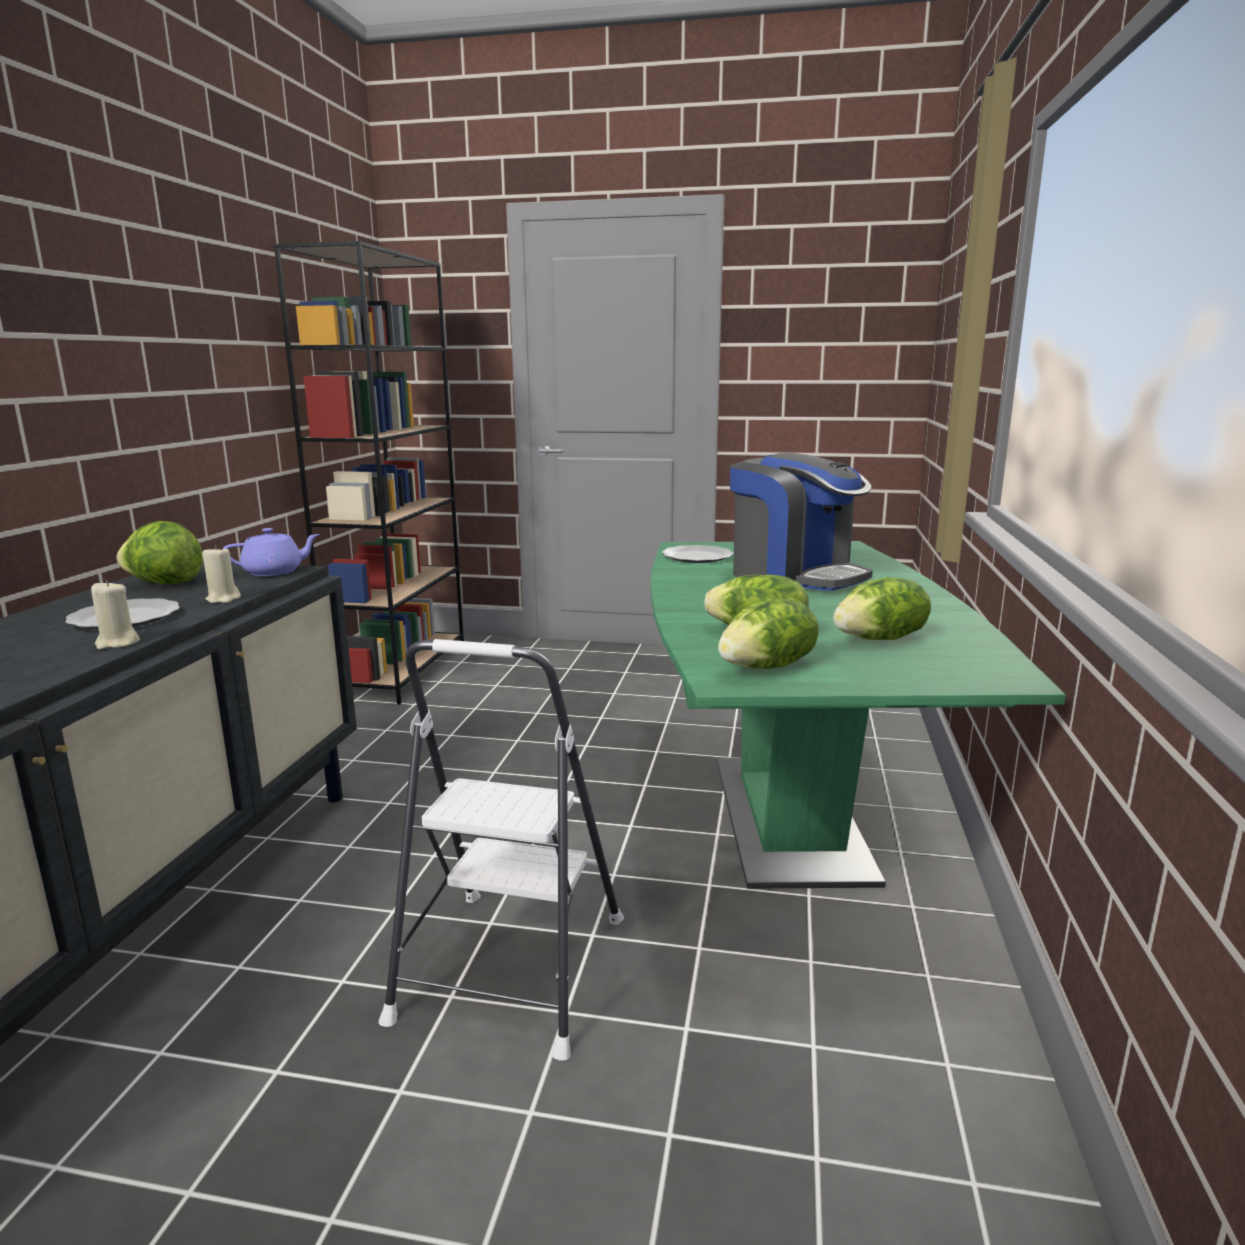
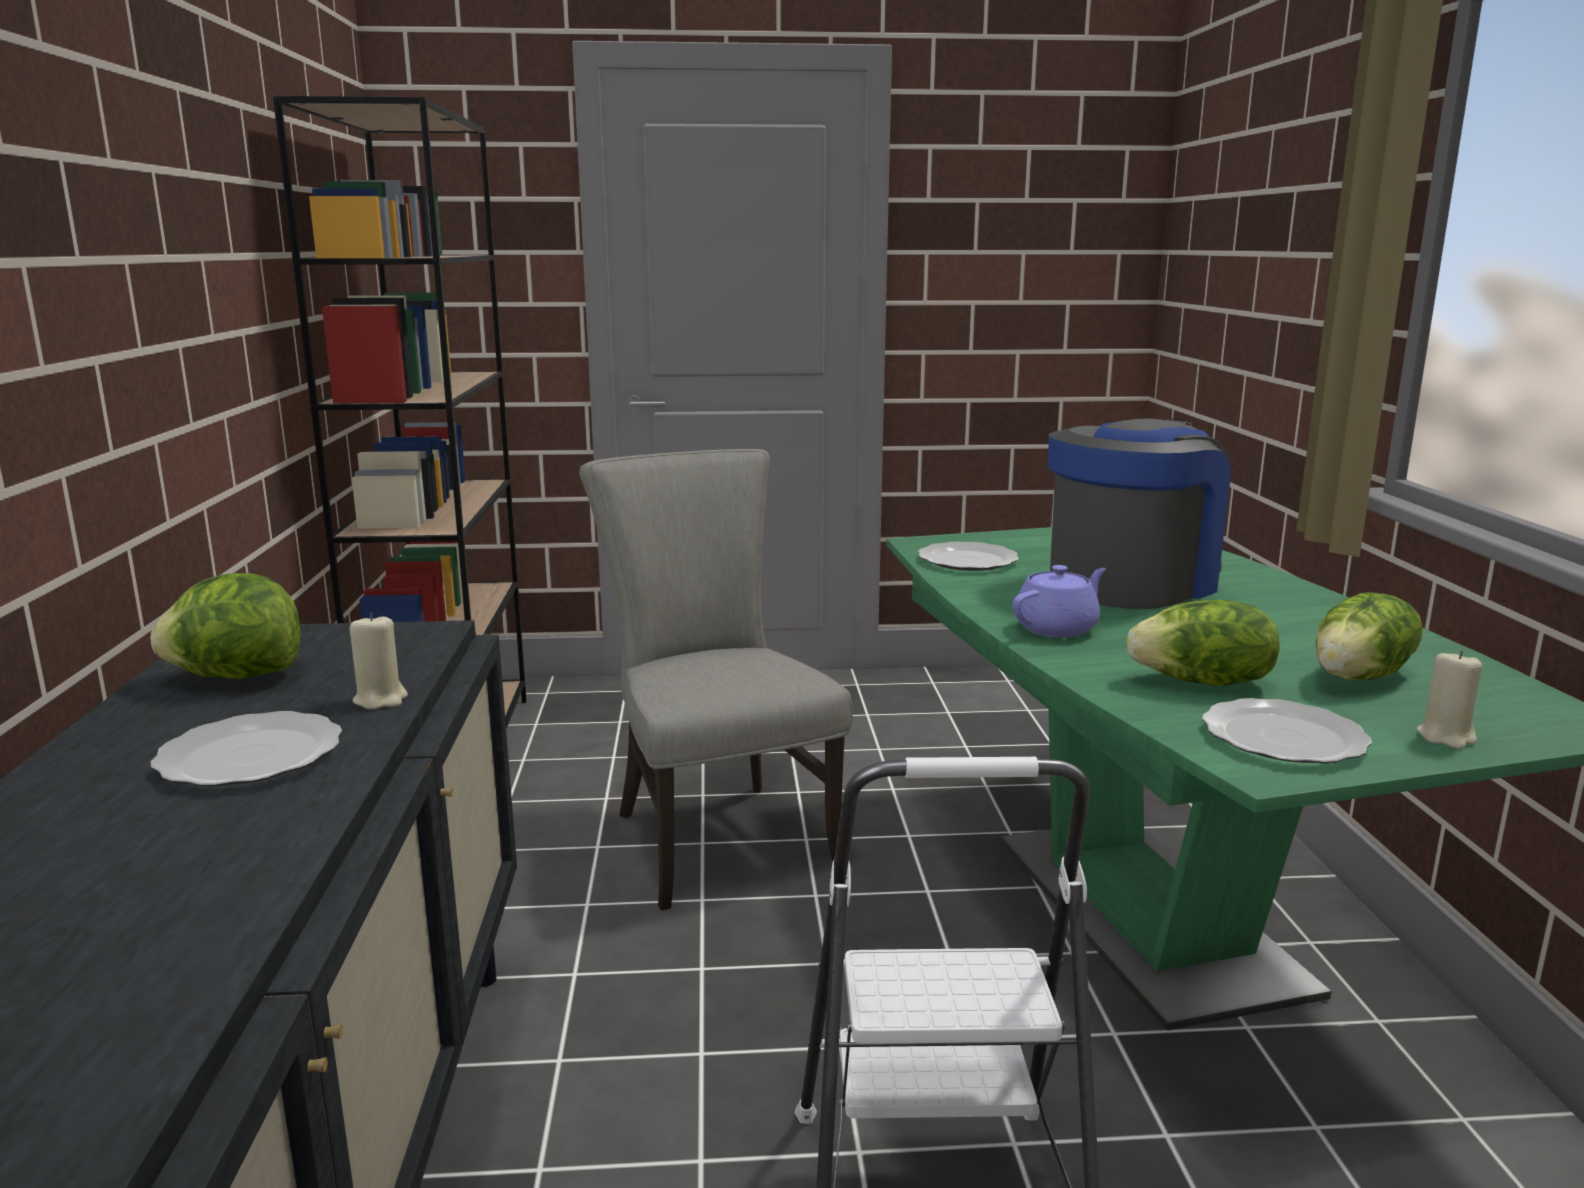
camera: 15 degrees left, 0 degrees up
beige candle [91,580,140,650] -> beige candle moved to [1417,650,1482,749]
purple teapot [223,528,320,576] -> purple teapot moved to [1013,565,1106,638]
lettuce [718,598,819,669] -> plate [1202,698,1372,763]
coffee machine [730,452,873,591] -> coffee machine turned 75 degrees counterclockwise [1048,419,1230,609]
none -> grey chair [579,449,853,911]

